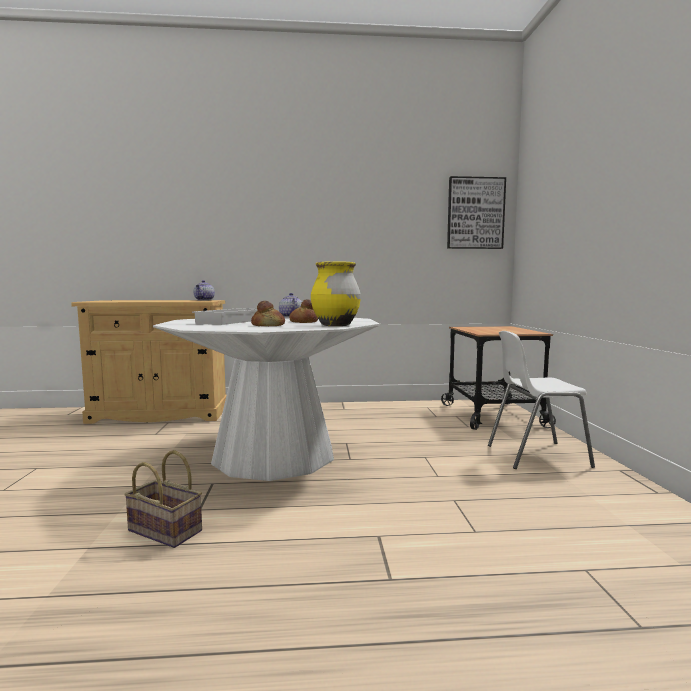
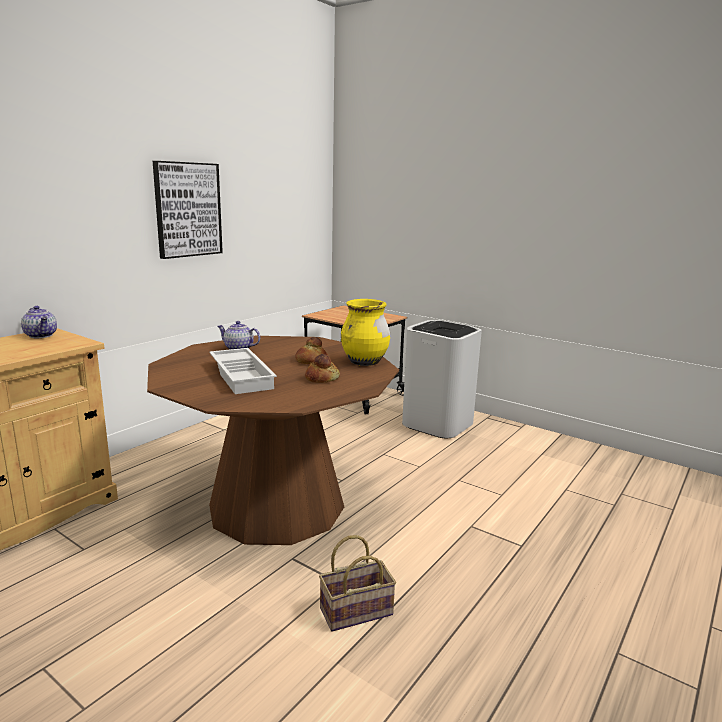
camera: 50 degrees left, 10 degrees up
white dining table [153,317,380,481] -> brown dining table [147,336,399,545]
picture [447,176,506,249] -> picture moved to [153,161,223,259]
white chair [488,331,595,469] -> white trash can [402,320,482,438]

